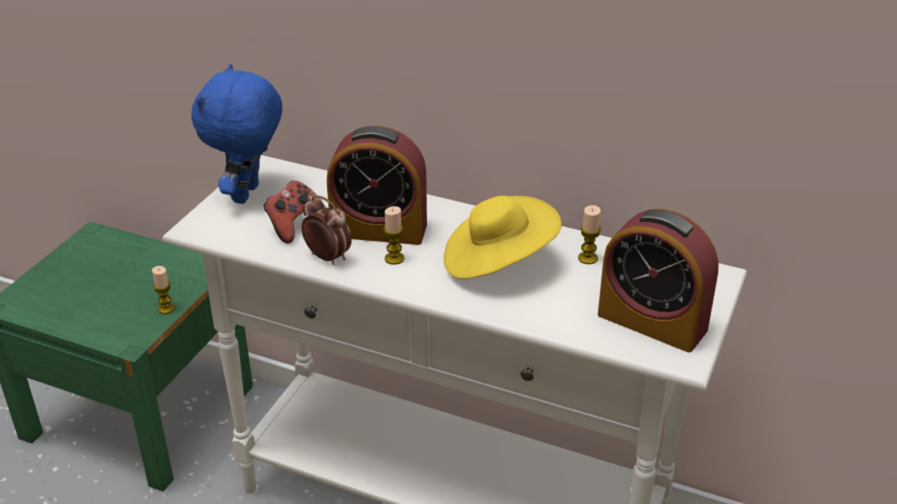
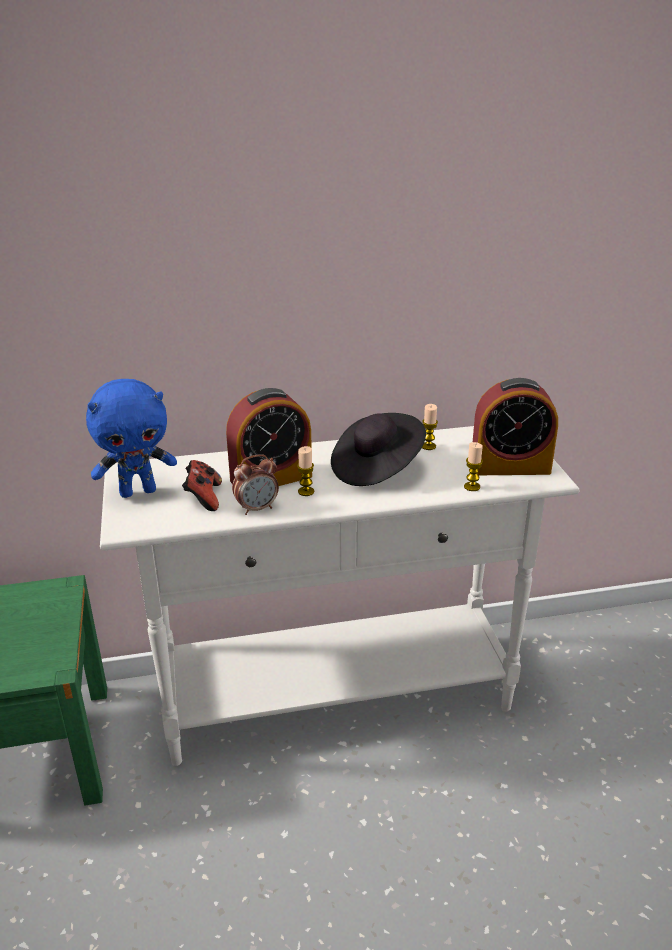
camera: 35 degrees left, 5 degrees down
candle [152,266,175,314] -> candle moved to [464,442,483,491]
blue plush toy [192,64,282,204] -> blue plush toy turned 90 degrees counterclockwise [86,379,177,498]
alarm clock [301,195,352,265] -> alarm clock turned 150 degrees clockwise [232,455,279,515]
yellow hat [444,196,562,279] -> black hat [331,413,426,486]

